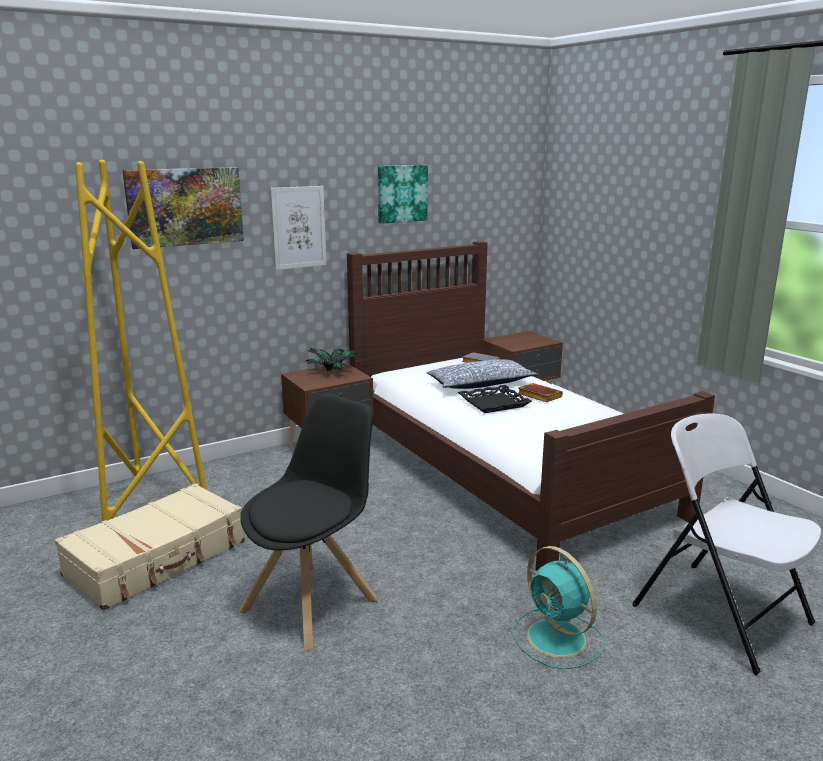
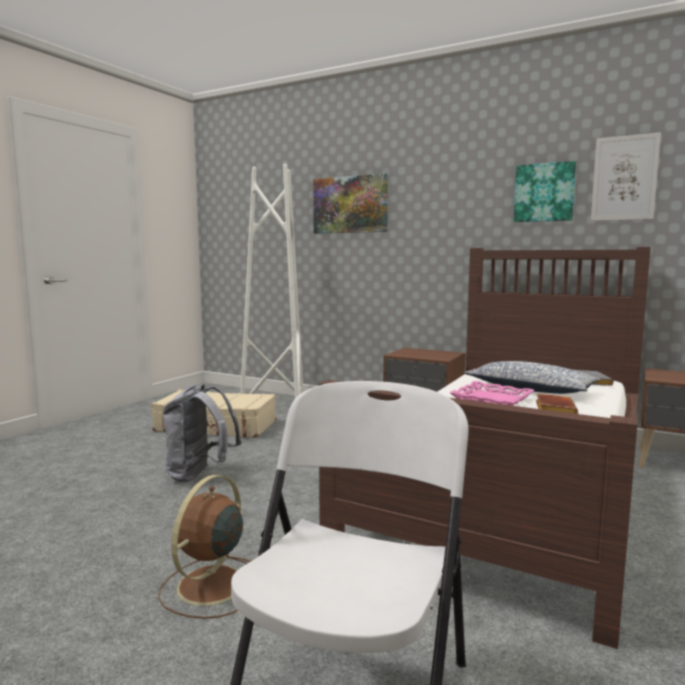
camera: 60 degrees right, 10 degrees down
yellow clothes rack [75,160,207,521] -> white clothes rack [240,164,303,398]
black chair [239,393,377,651] -> grey backpack [162,383,242,482]
picture [270,186,326,270] -> picture moved to [591,132,661,221]
potted plant [304,348,358,372] -> none
black tray [458,385,532,413] -> pink tray [449,381,535,406]
turquoise fan [513,546,605,669] -> brown fan [158,475,253,619]

